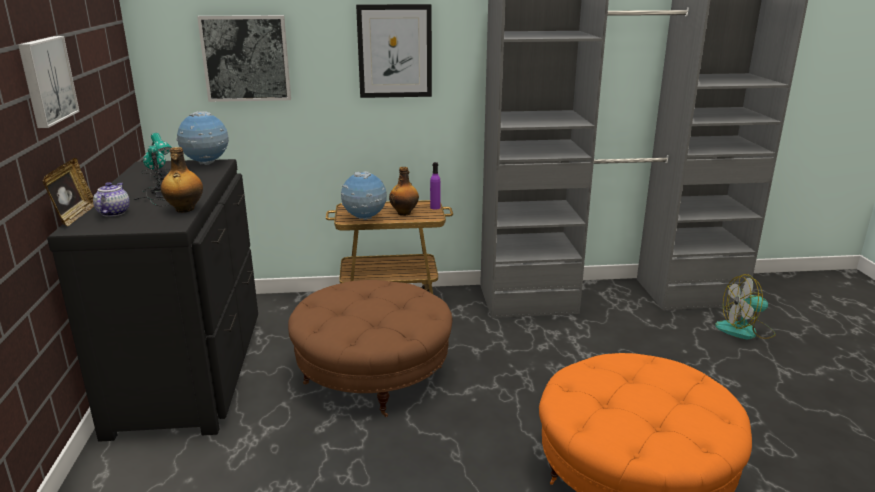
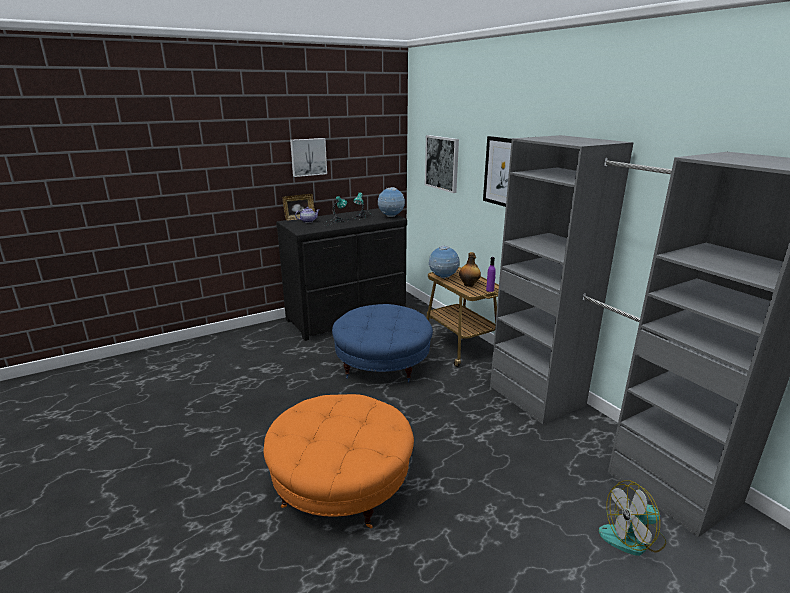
camera: 65 degrees right, 0 degrees up
bottle [161,147,203,213] -> none
brown ottoman [288,280,453,417] -> blue ottoman [332,304,433,383]
fan [715,274,776,339] -> fan turned 75 degrees counterclockwise [599,480,666,556]

